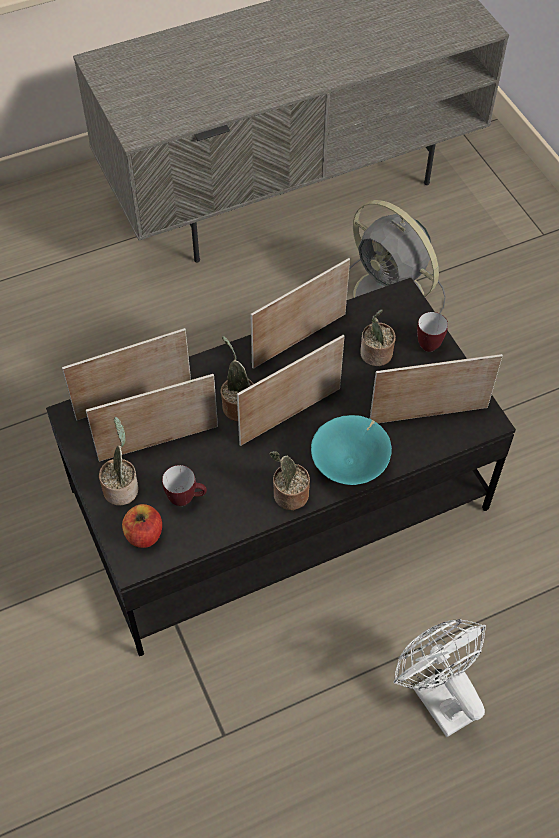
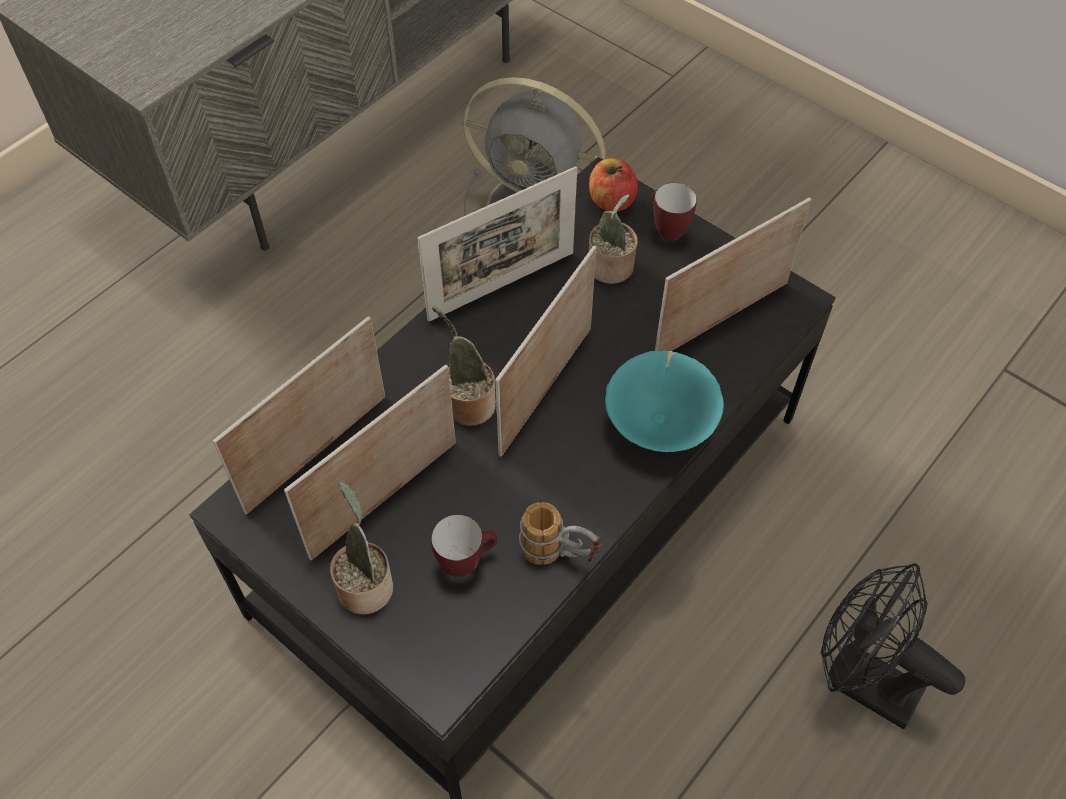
camera: 25 degrees left, 0 degrees up
apple [122,504,162,548] -> apple moved to [589,158,638,212]
picture frame [250,258,350,369] -> picture frame turned 150 degrees counterclockwise [418,166,577,321]
potted plant [269,451,310,510] -> none
white fan [394,619,486,737] -> black fan [821,563,965,729]
none -> mug [519,502,602,565]

